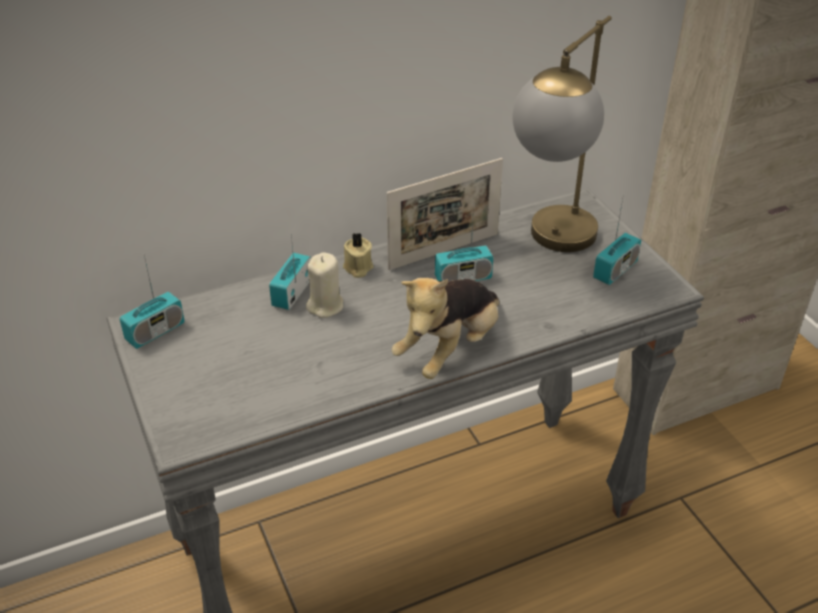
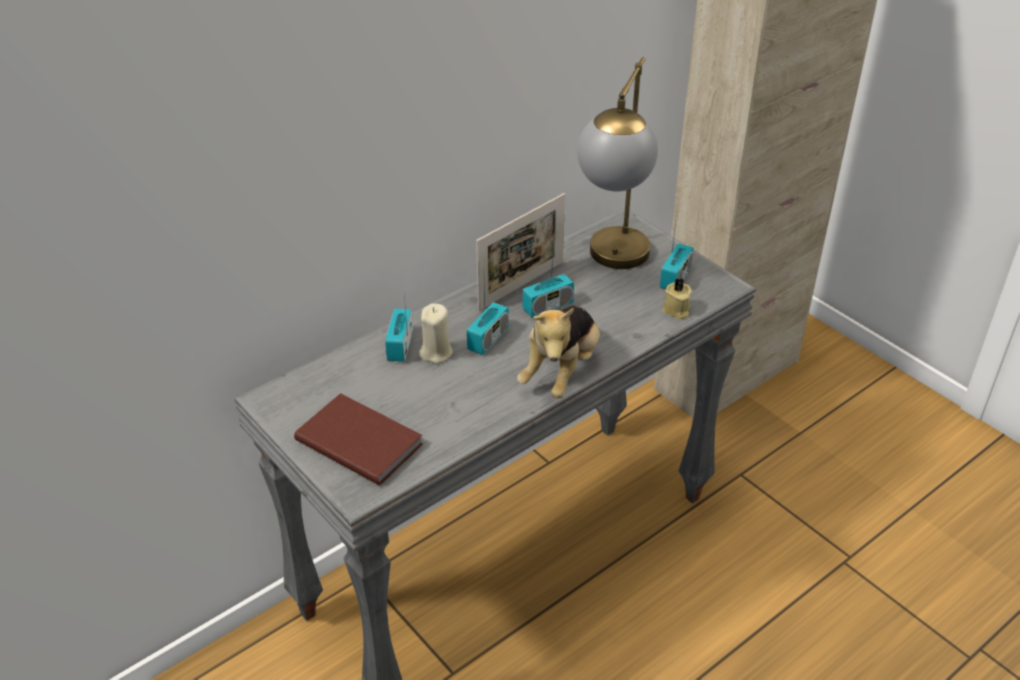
camera: 15 degrees left, 0 degrees up
radio [120,256,185,349] -> radio moved to [467,288,509,355]
beige candle [343,233,374,278] -> beige candle moved to [662,278,692,319]
none -> brown book [294,393,423,485]

